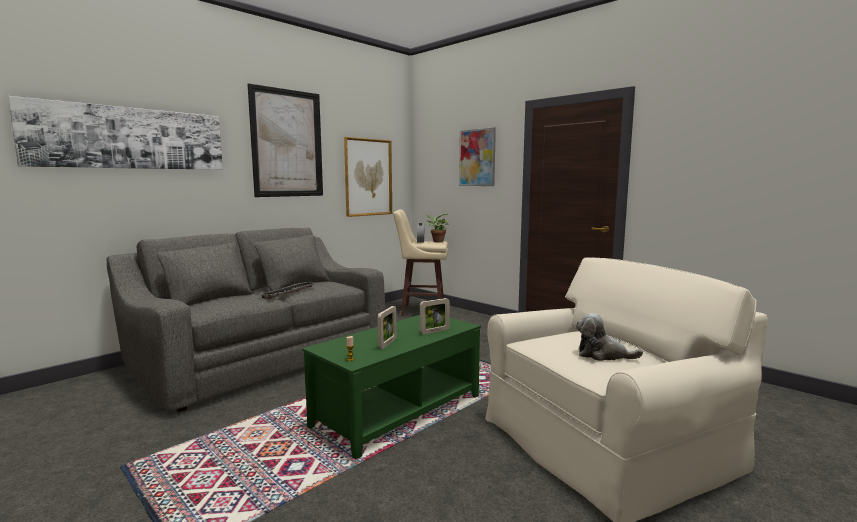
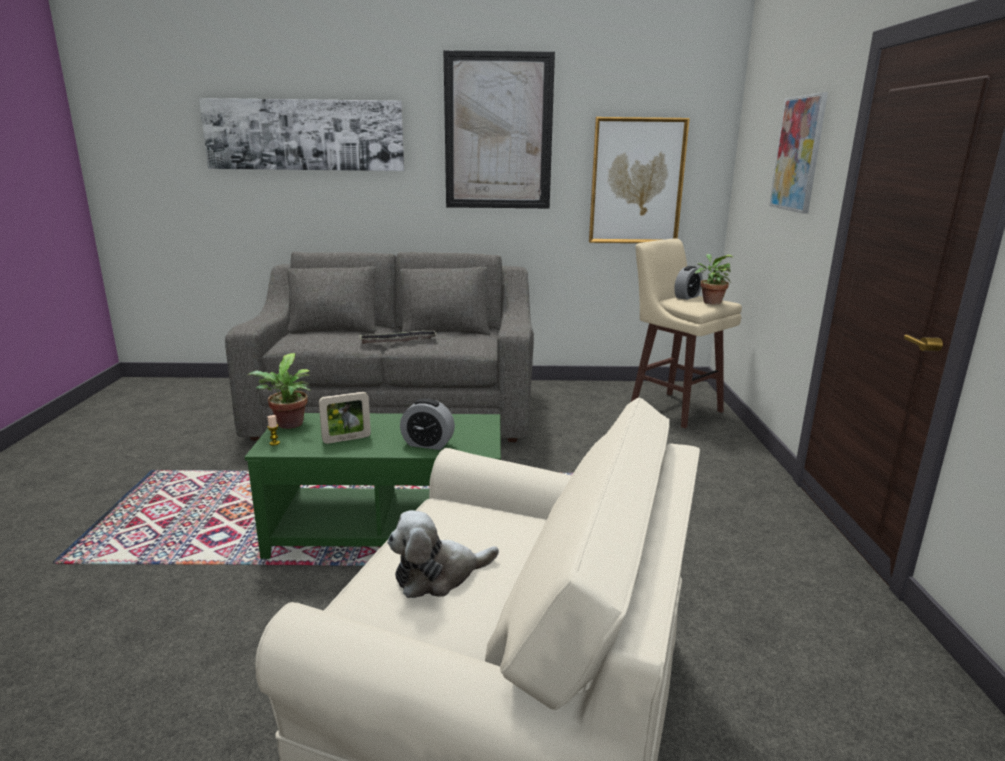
camera: 45 degrees right, 10 degrees up
picture frame [420,298,450,334] -> alarm clock [400,398,455,450]
plush toy [576,313,643,361] -> plush toy turned 90 degrees counterclockwise [387,510,499,598]
none -> potted plant [246,353,311,429]

